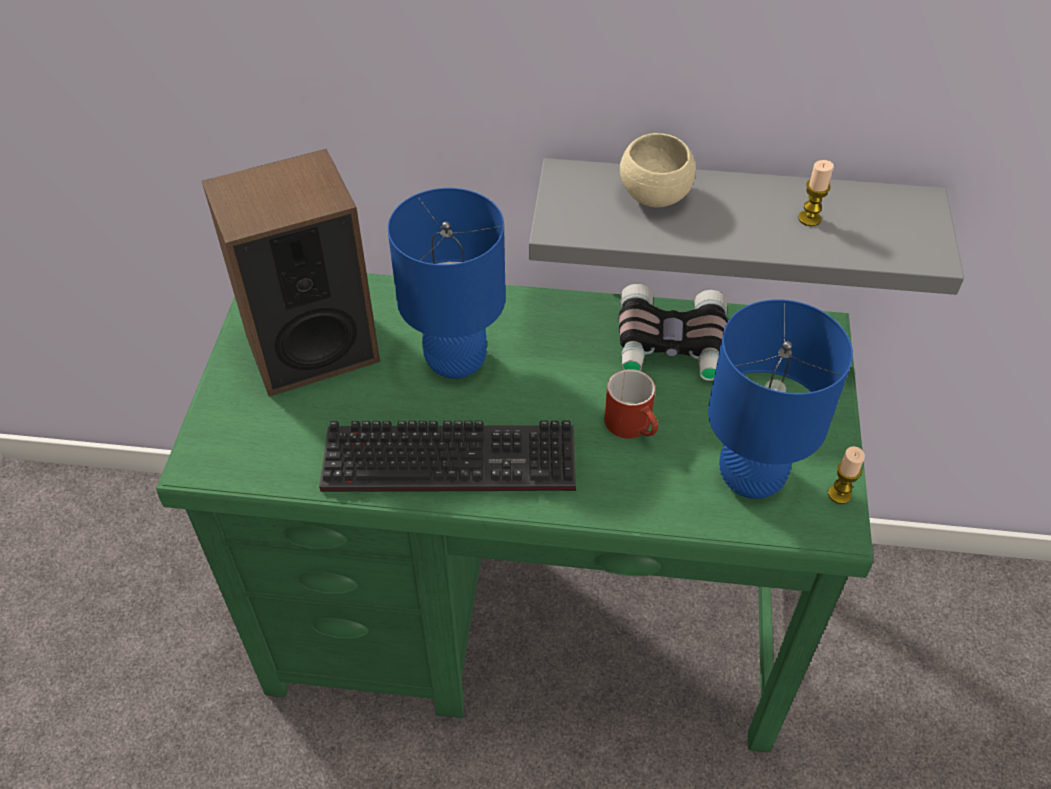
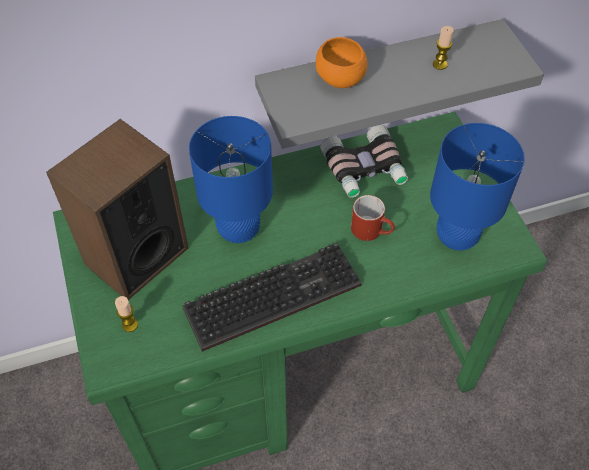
camera: 25 degrees left, 5 degrees up
beige bowl [620,133,696,208] -> orange bowl [316,37,368,88]
candle [828,446,865,504] -> candle moved to [115,296,138,332]

